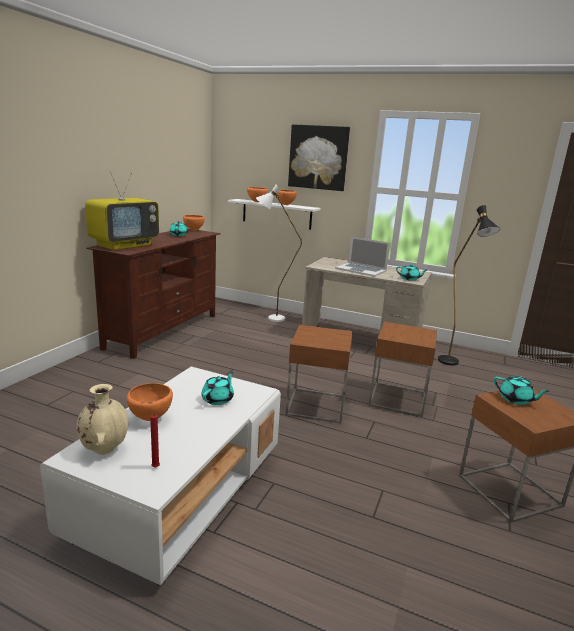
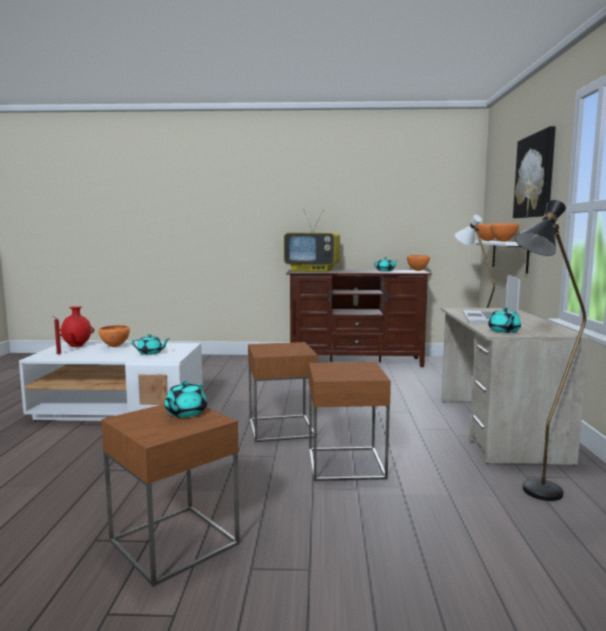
camera: 70 degrees right, 10 degrees down
beige vase [77,384,128,455] -> red vase [59,306,94,347]

